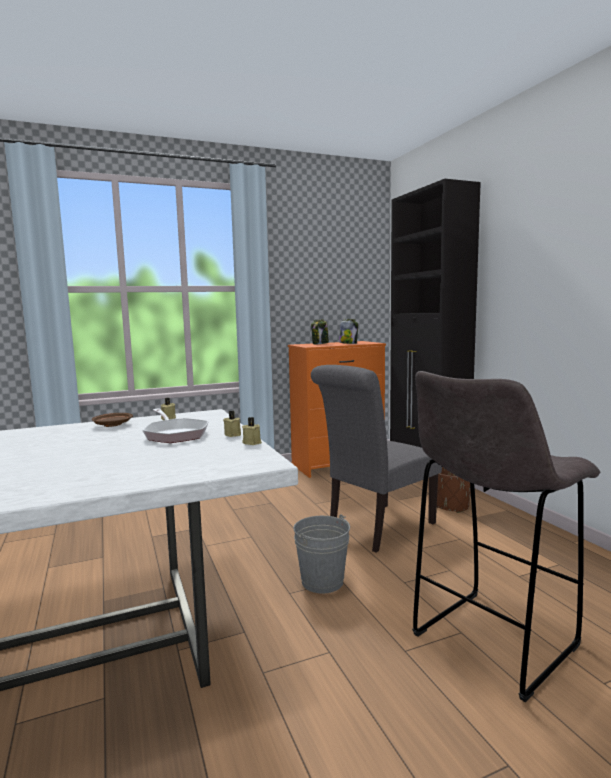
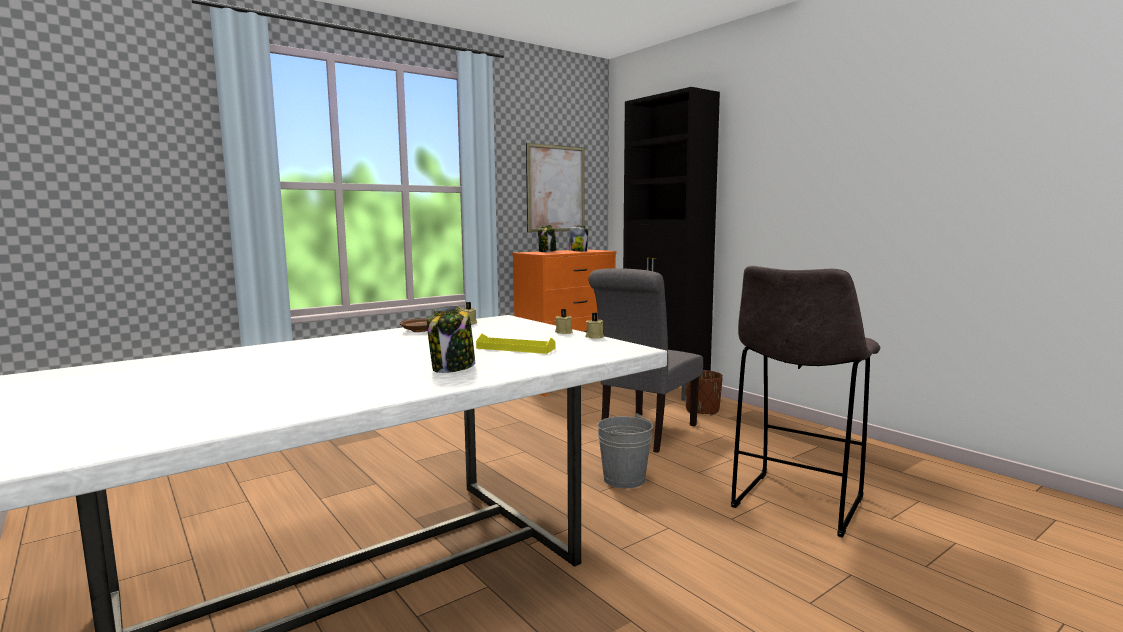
camera: 15 degrees left, 0 degrees up
frying pan [142,408,208,443] -> none
none -> jar [427,306,475,373]
none -> yellow tray [476,333,555,354]
none -> picture [526,143,585,232]

